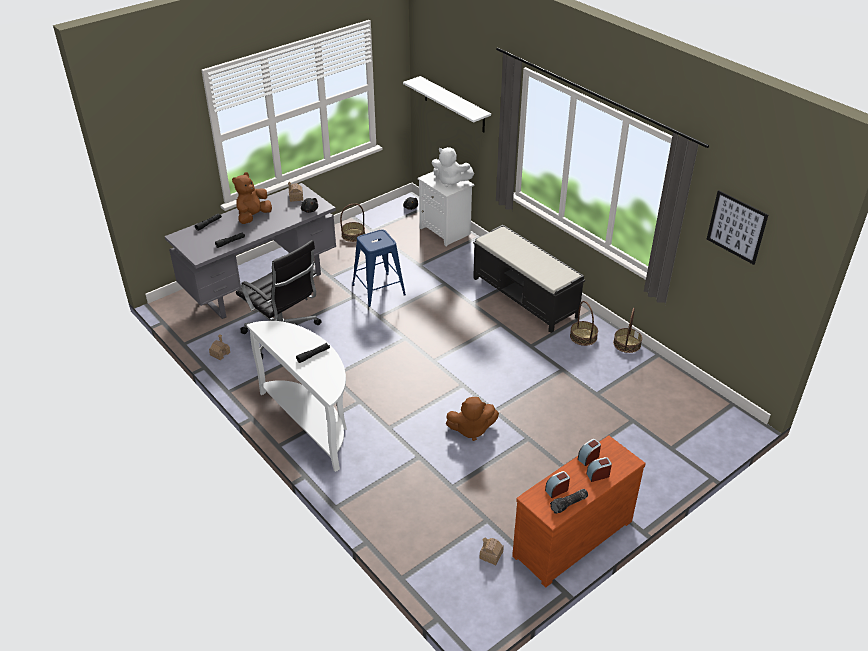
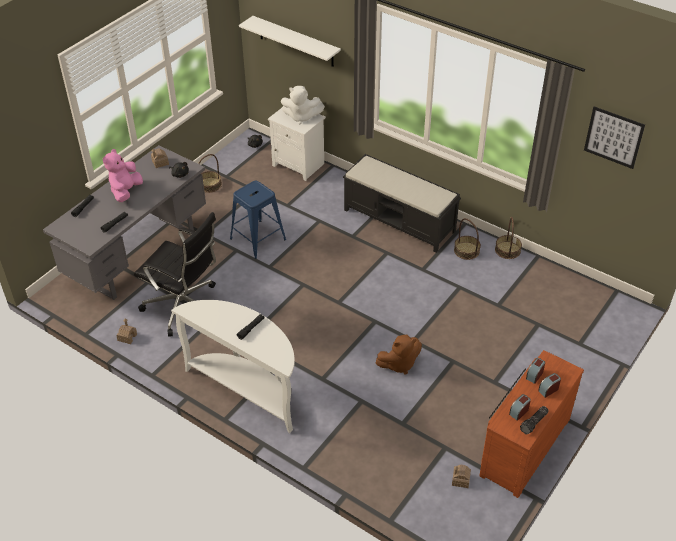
camera: 15 degrees left, 5 degrees up
brown plush toy [232,172,272,224] -> pink plush toy [103,149,143,202]

